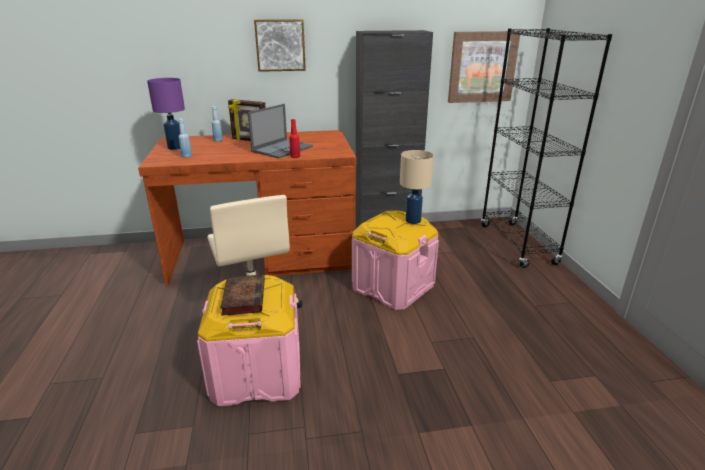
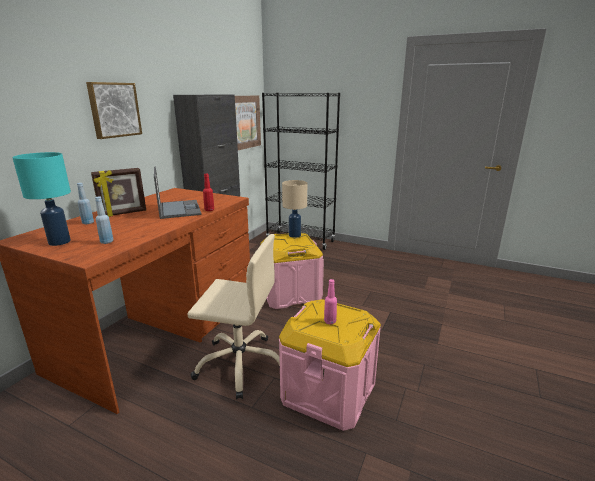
camera: 55 degrees left, 5 degrees down
purple table lamp [147,78,185,150] -> turquoise table lamp [12,152,71,246]
book [220,275,265,316] -> pink bottle [324,279,337,324]

